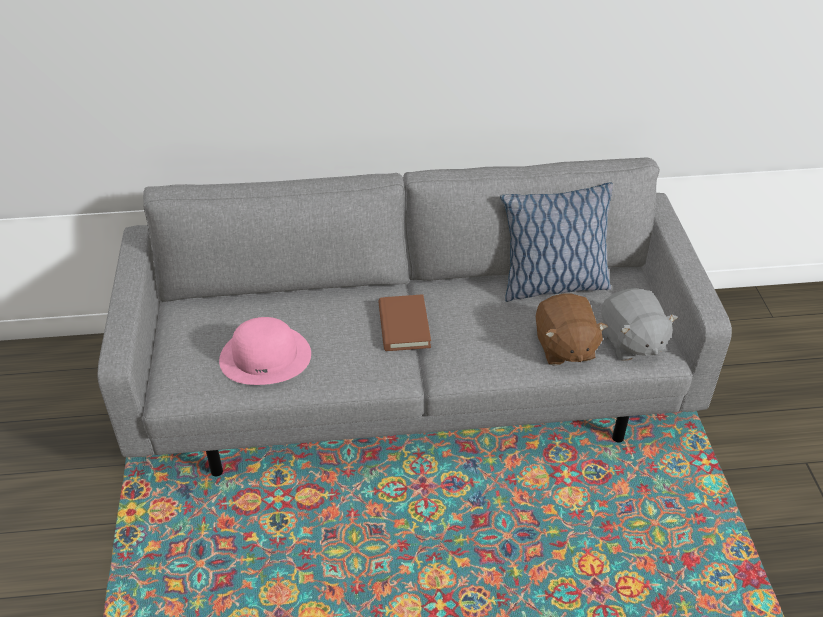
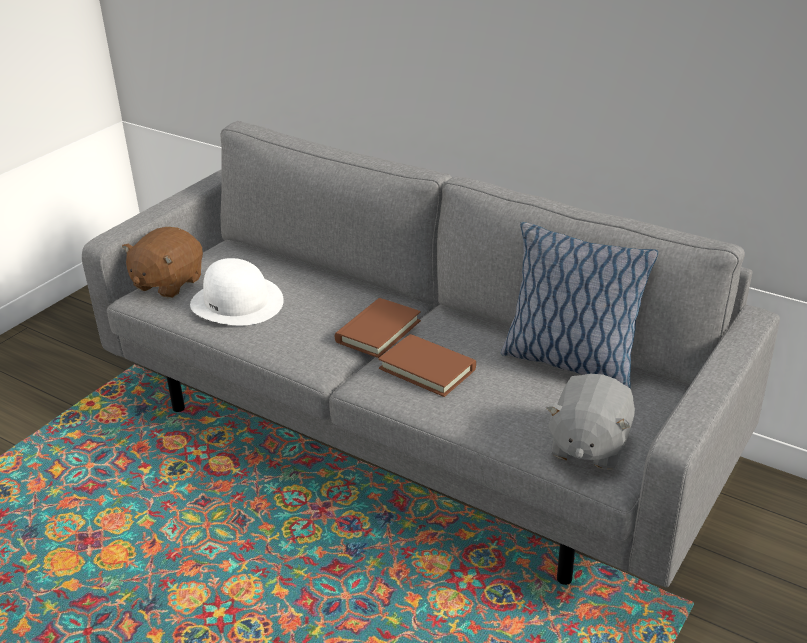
camera: 40 degrees right, 10 degrees down
pink hat [219,317,311,385] -> white hat [190,258,284,325]
brown plush toy [536,294,608,365] -> brown plush toy moved to [122,227,203,298]
none -> brown book [378,334,476,397]

